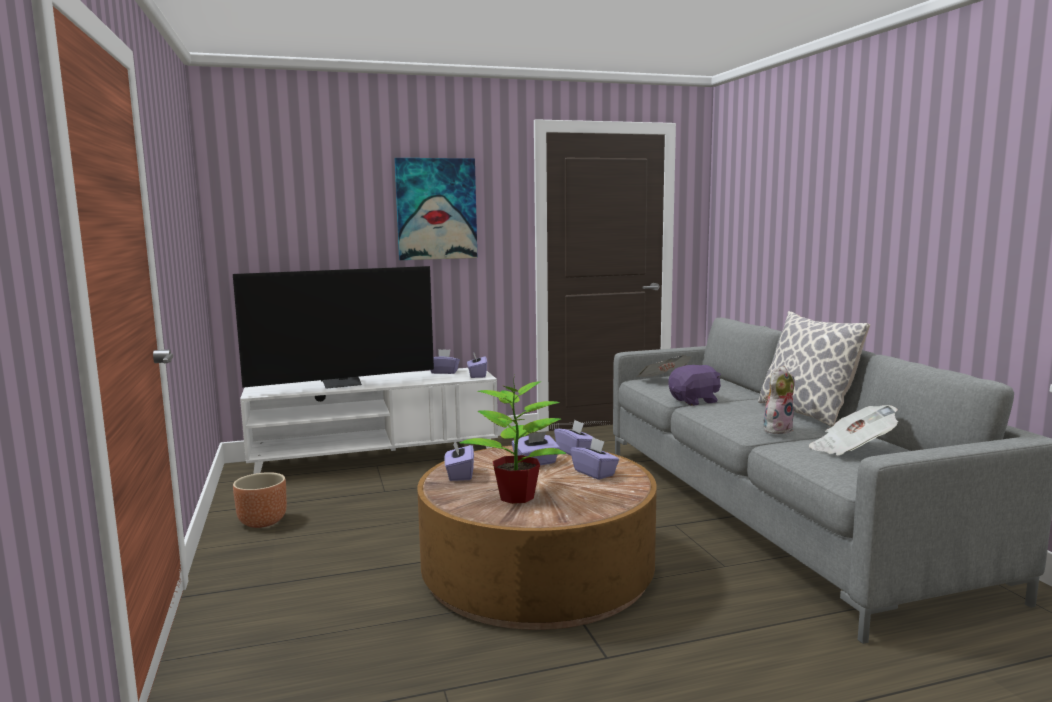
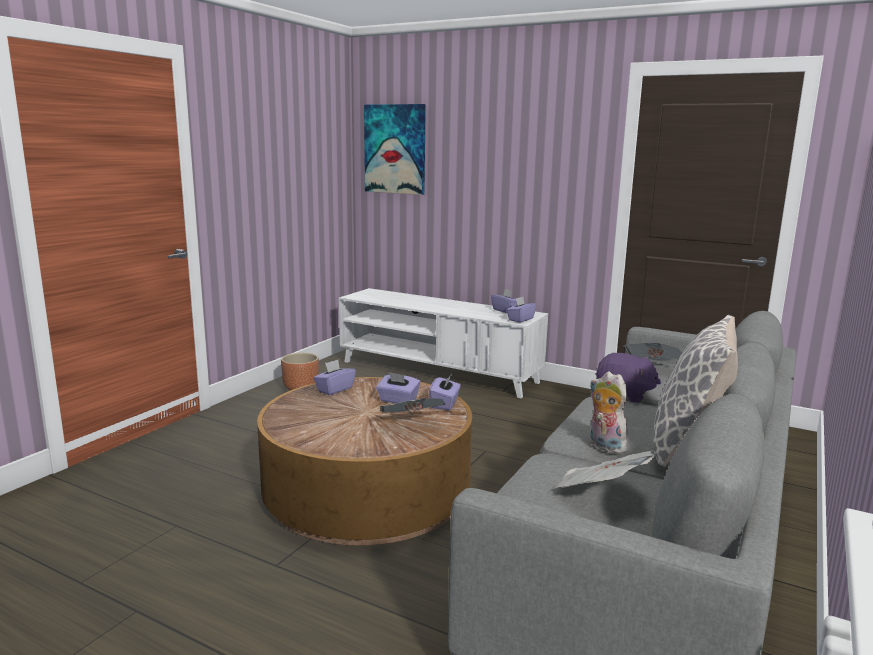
camera: 45 degrees right, 5 degrees up
television [233,266,434,389] -> none
picture [395,158,477,260] -> picture moved to [364,104,426,195]
potted plant [460,375,566,504] -> none
purple tissue box [571,437,619,480] -> newspaper [379,398,445,413]
plush toy [764,365,795,434] -> plush toy turned 135 degrees counterclockwise [590,371,631,454]

